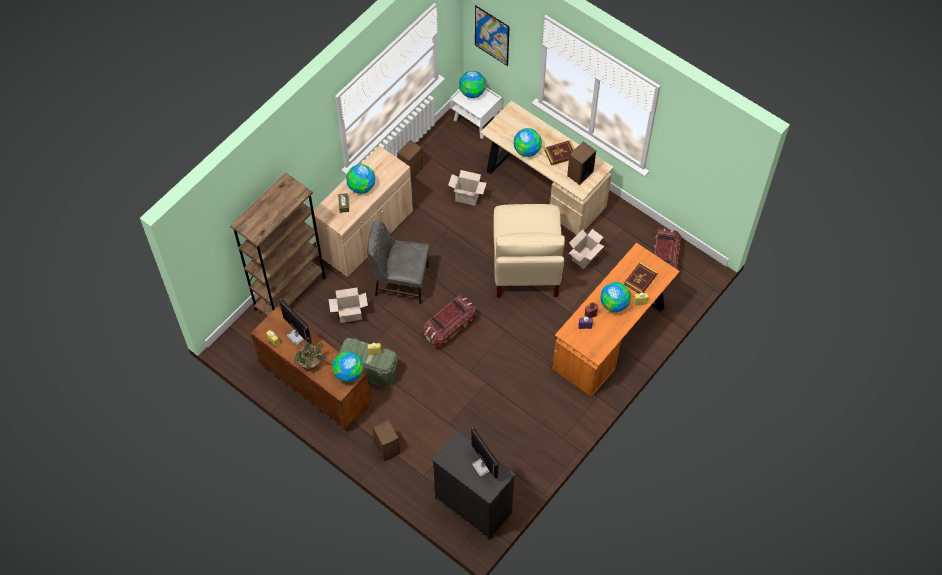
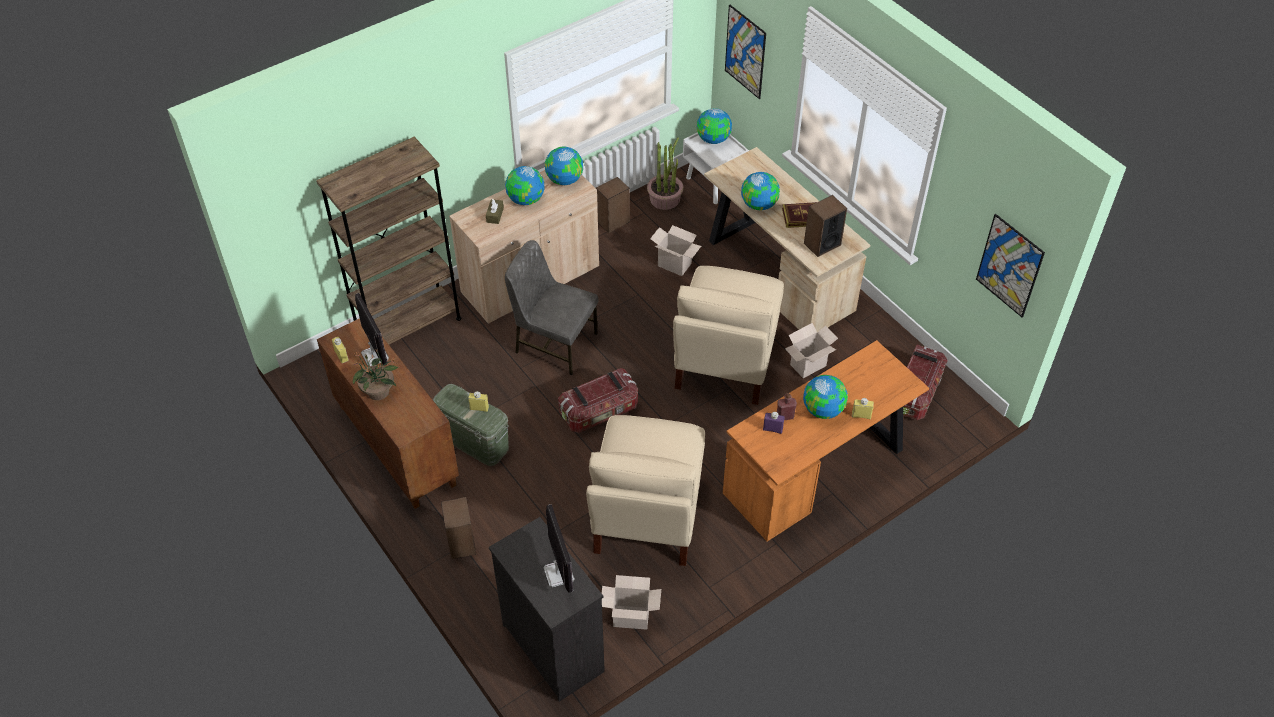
camera: 15 degrees right, 10 degrees down
cardboard box [329,288,368,323] -> cardboard box moved to [602,575,661,630]
globe [332,351,363,382] -> globe moved to [545,147,583,185]
book [624,262,658,294] -> none
none -> beige chair [586,415,705,566]
none -> potted plant [647,137,684,210]
none -> picture [976,214,1045,317]

